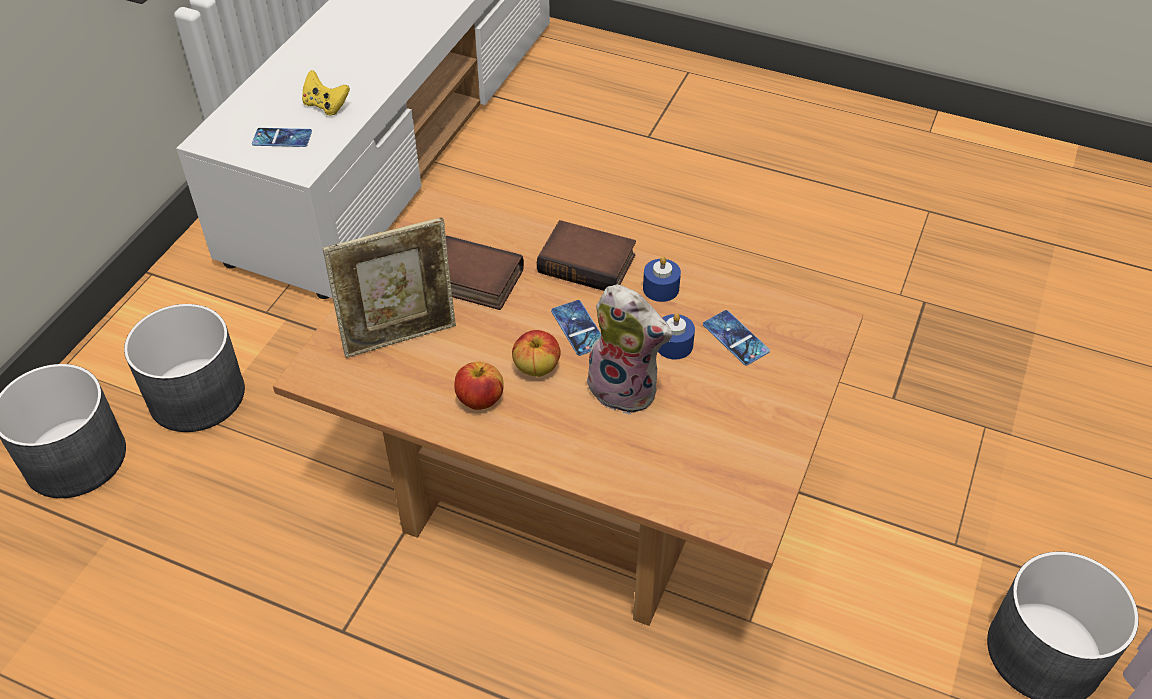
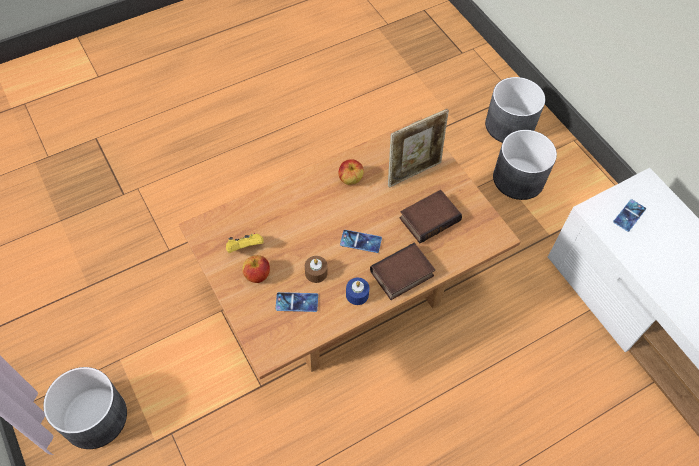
camera: 125 degrees right, 10 degrees up
yellow game controller [302,70,350,116] -> yellow game controller moved to [226,233,264,253]
picture frame [323,217,456,358] -> picture frame turned 135 degrees counterclockwise [388,109,449,188]
apple [512,330,561,377] -> apple moved to [242,255,270,283]
plush toy [587,284,672,415] -> none
blue candle [658,313,695,360] -> brown candle [305,256,328,283]

